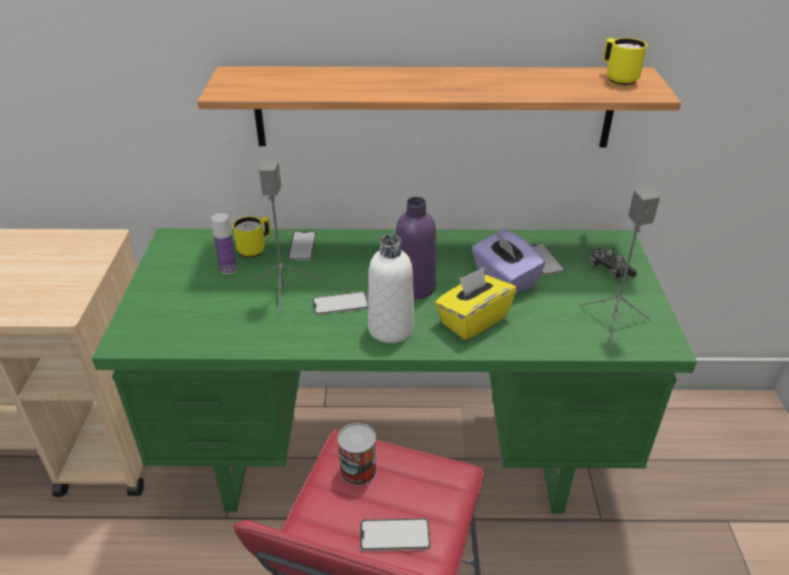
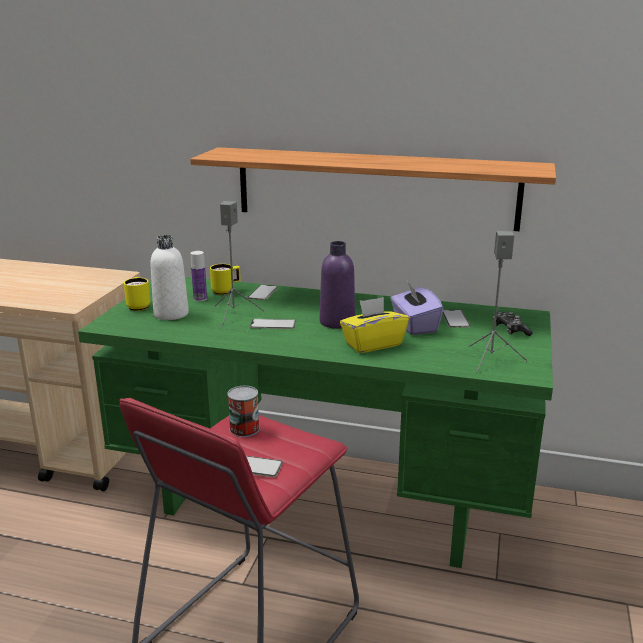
camera: 15 degrees right, 15 degrees down
white bottle [368,235,414,343] -> white bottle moved to [150,235,189,320]
yellow mug [603,38,647,86] -> yellow mug moved to [124,277,150,311]

